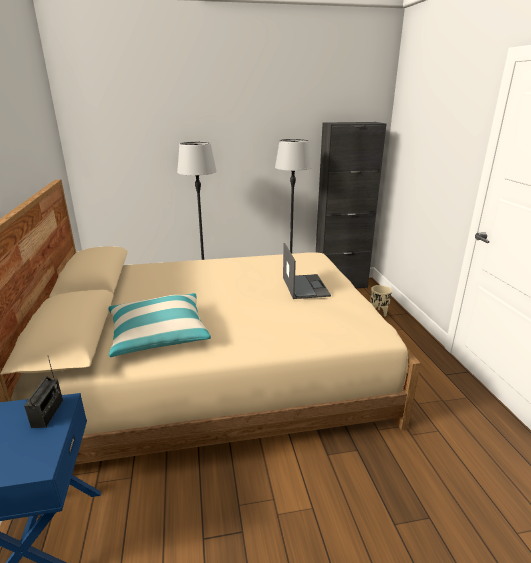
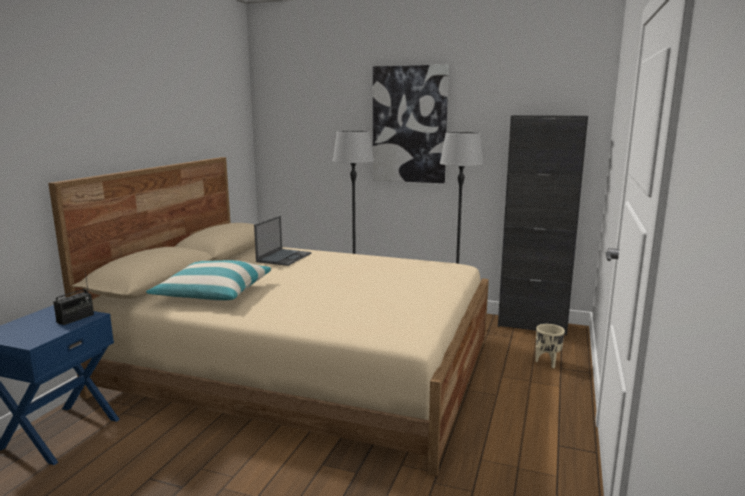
camera: 30 degrees right, 10 degrees down
laptop [283,243,331,299] -> laptop moved to [254,216,311,266]
none -> picture [373,65,449,183]

